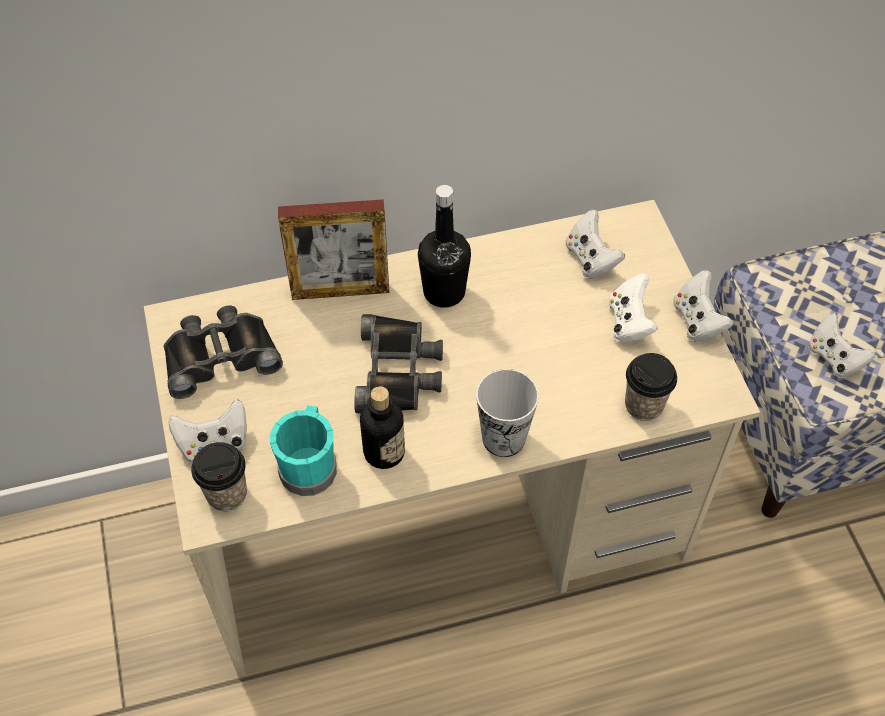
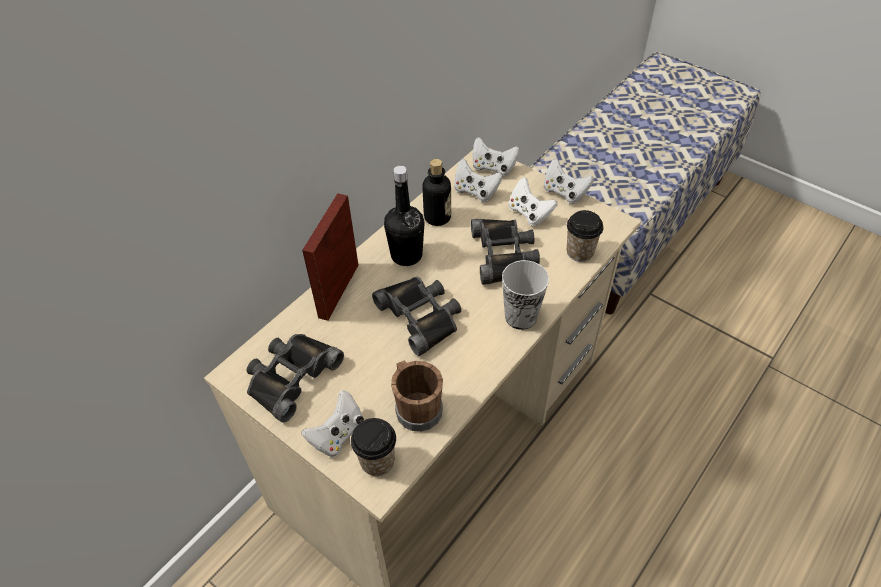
camera: 35 degrees left, 5 degrees down
turquoise mug [270,406,337,496] -> brown mug [391,360,443,432]
picture frame [278,199,389,300] -> picture frame turned 150 degrees clockwise [302,193,358,321]
bottle [360,386,405,469] -> bottle moved to [422,159,451,226]
white game controller [808,313,876,379] -> white game controller moved to [472,137,520,176]
none -> black binoculars [471,219,540,285]

